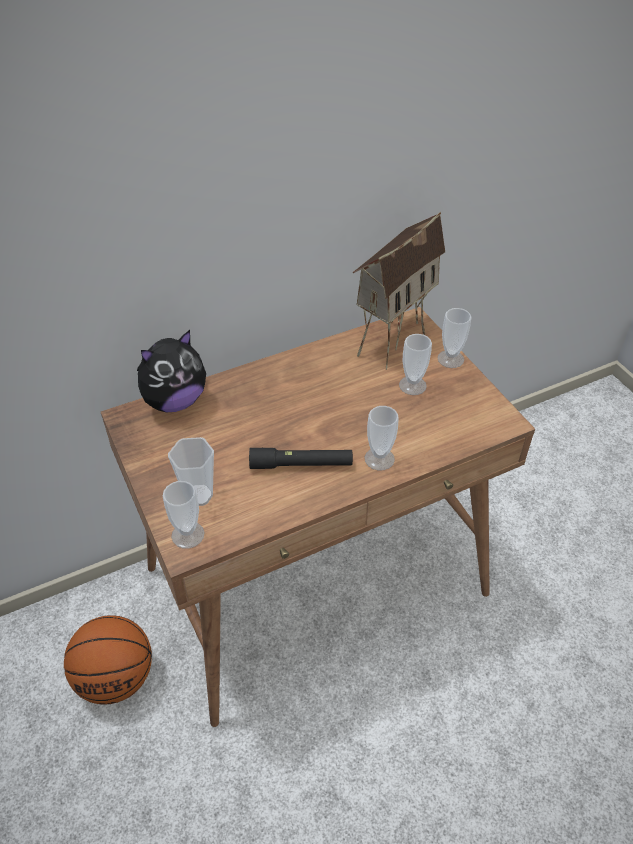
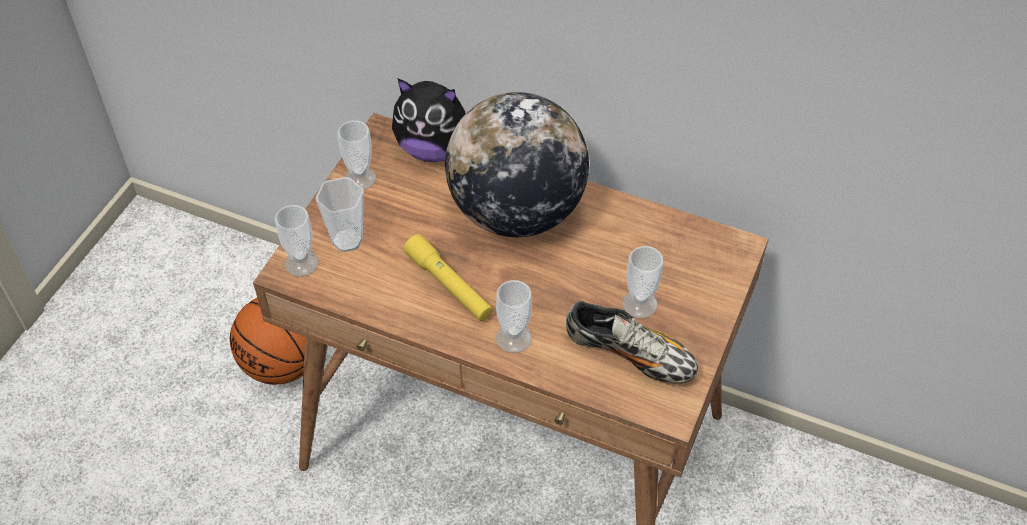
camera: 50 degrees right, 5 degrees up
black flashlight [249,448,353,469] -> yellow flashlight [404,234,493,321]
toy house [353,212,445,370] -> none
cup [438,308,471,368] -> cup moved to [338,120,376,190]
none -> globe [445,92,589,237]
none -> shoe [566,301,698,383]

